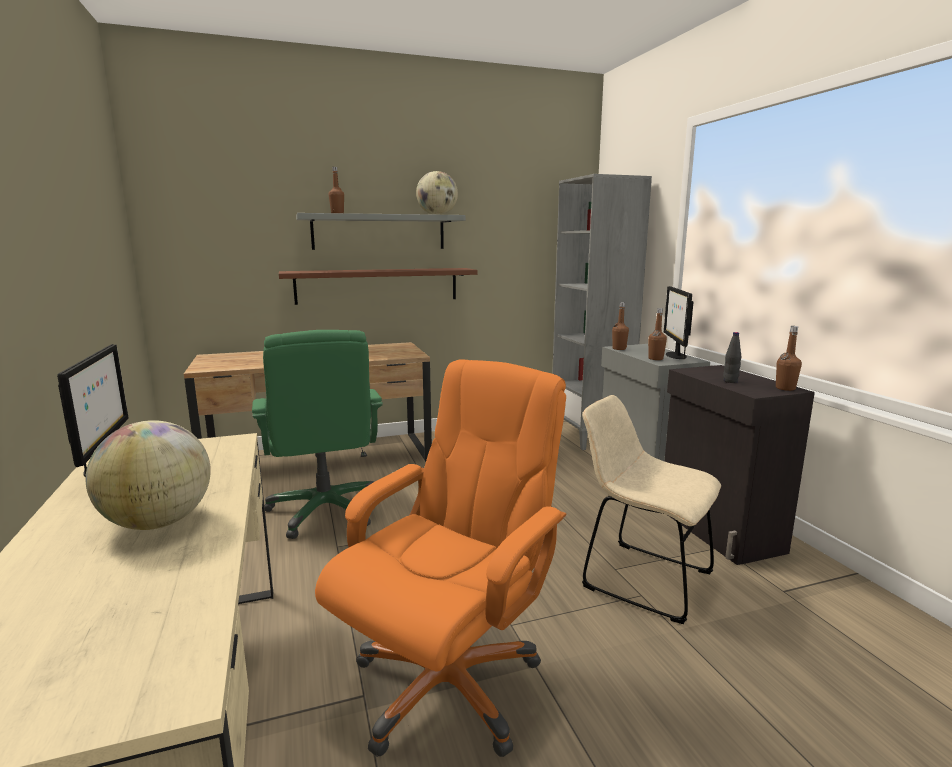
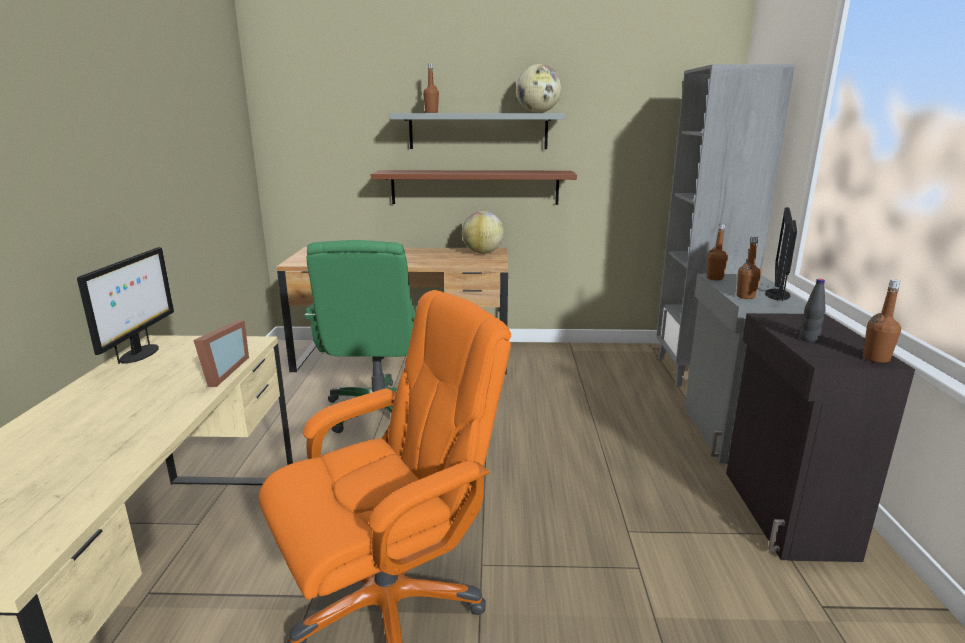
camera: 20 degrees right, 5 degrees up
globe [86,420,211,530] -> globe moved to [462,211,504,254]
beige chair [582,395,721,624] -> none
none -> picture frame [193,320,249,387]

